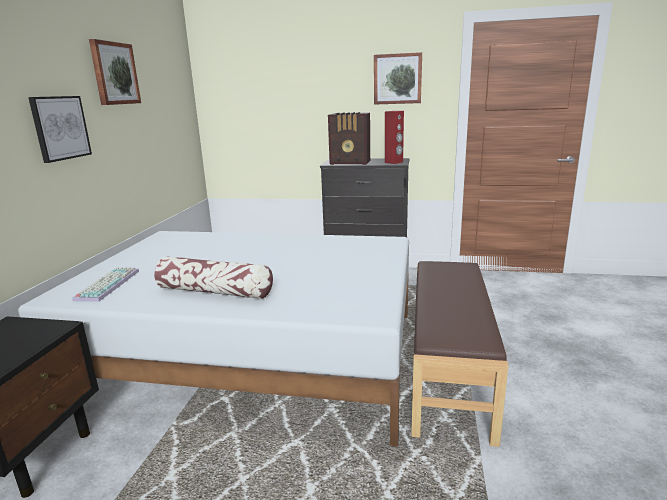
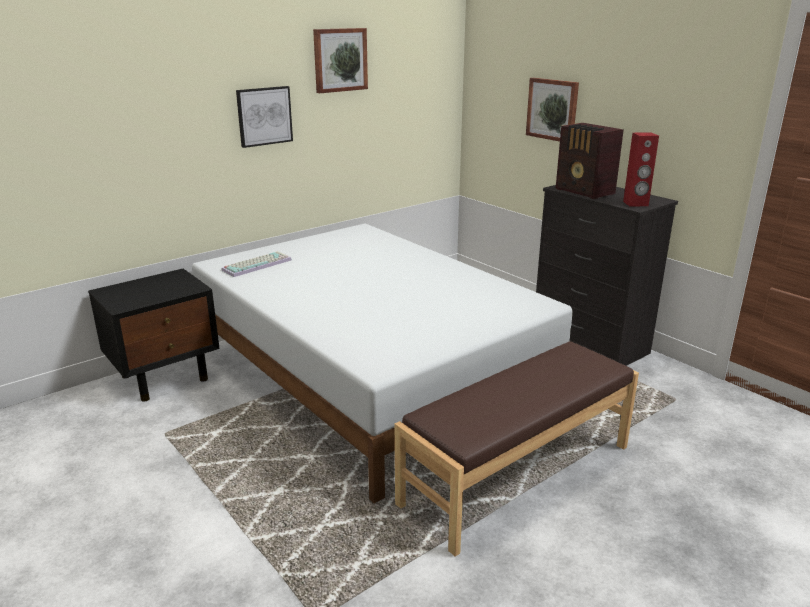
camera: 40 degrees right, 5 degrees up
pillow [154,256,273,299] -> none
picture [374,52,422,105] -> picture moved to [526,78,579,142]

